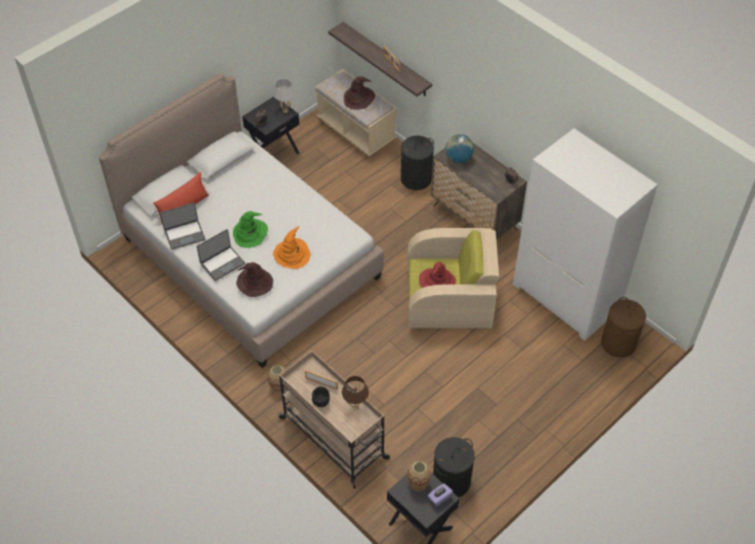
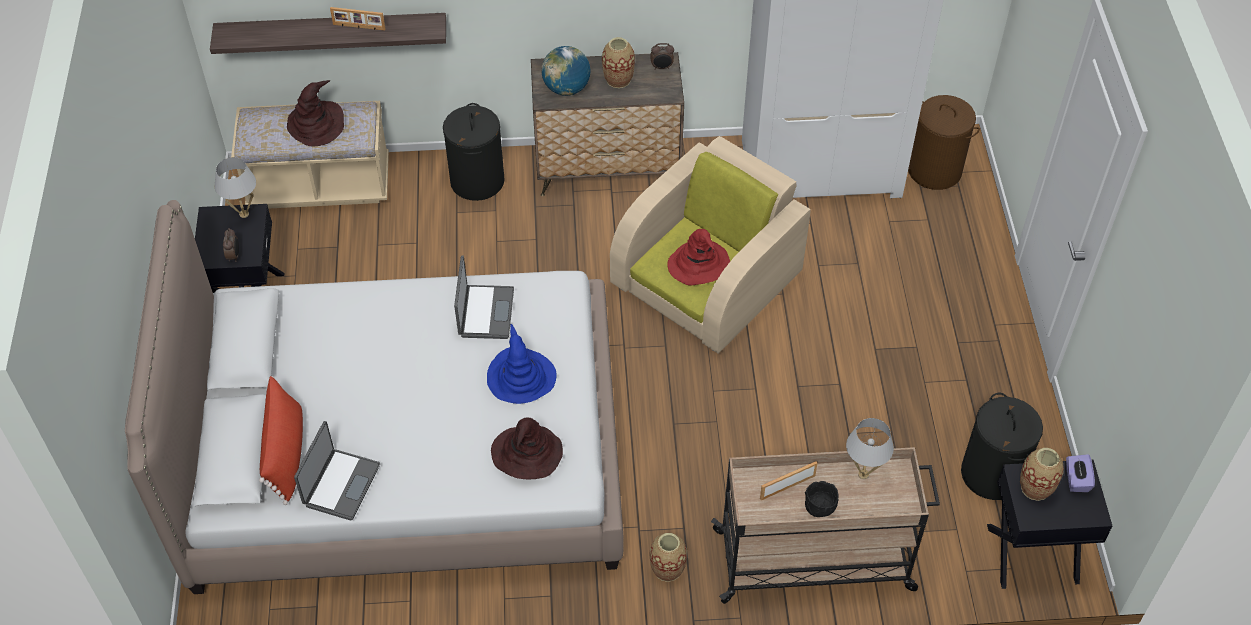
camera: 50 degrees left, 0 degrees up
laptop [197,229,245,281] -> laptop moved to [454,256,514,339]
green hat [233,211,268,248] -> none
orange hat [273,226,310,269] -> blue hat [487,324,557,404]
brown table lamp [342,376,369,410] -> white table lamp [846,418,894,479]
none -> vase [602,37,635,88]

